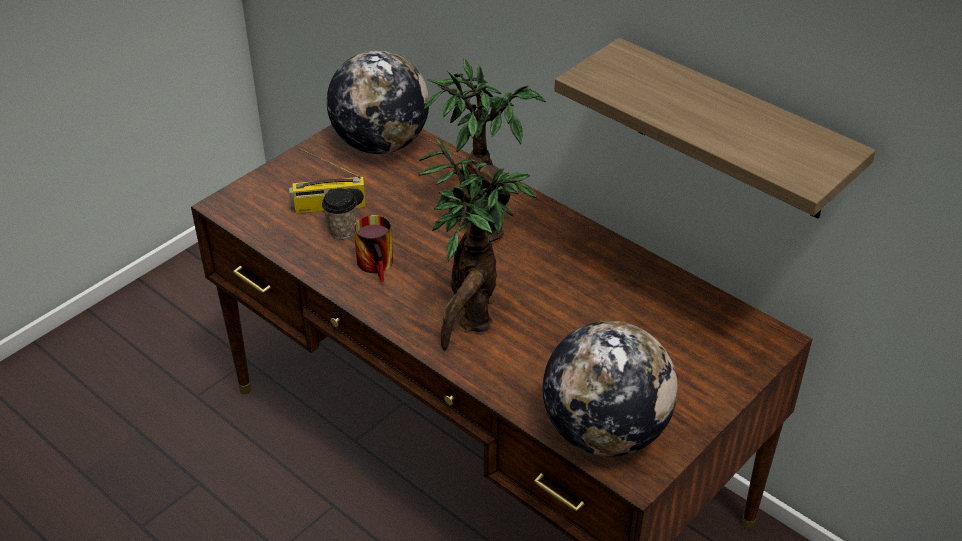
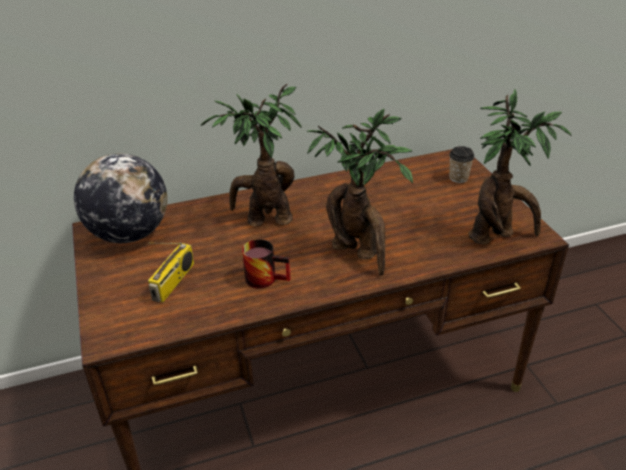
camera: 60 degrees left, 5 degrees down
cup [322,188,357,239] -> cup moved to [449,146,474,183]
globe [543,321,678,456] -> potted plant [468,89,572,244]
shelf [554,38,876,219] -> none

